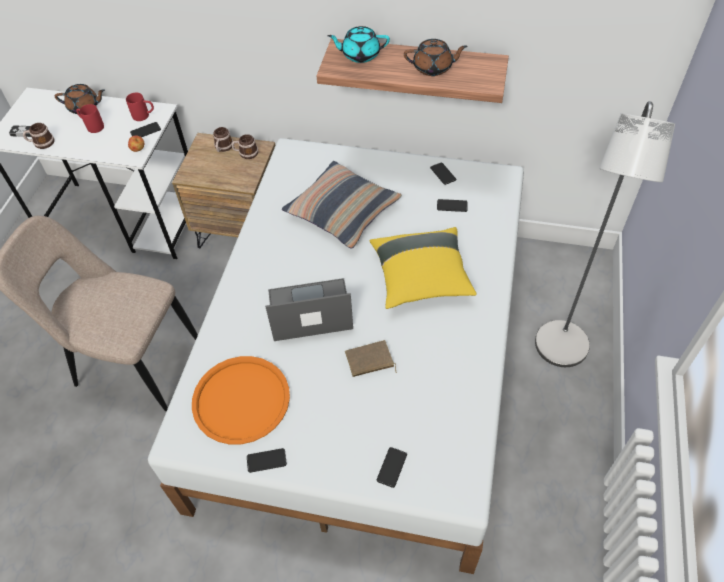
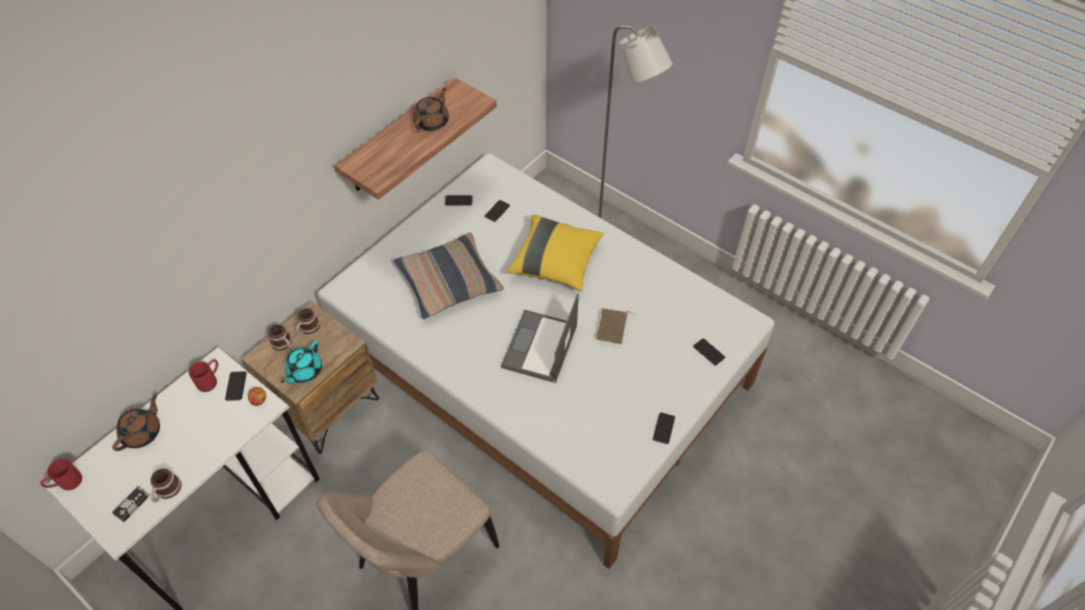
camera: 65 degrees left, 0 degrees up
red mug [76,104,104,133] -> red mug moved to [40,458,82,490]
orange tray [192,356,290,445] -> none
turquoise teapot [328,26,390,63] -> turquoise teapot moved to [281,341,322,384]

